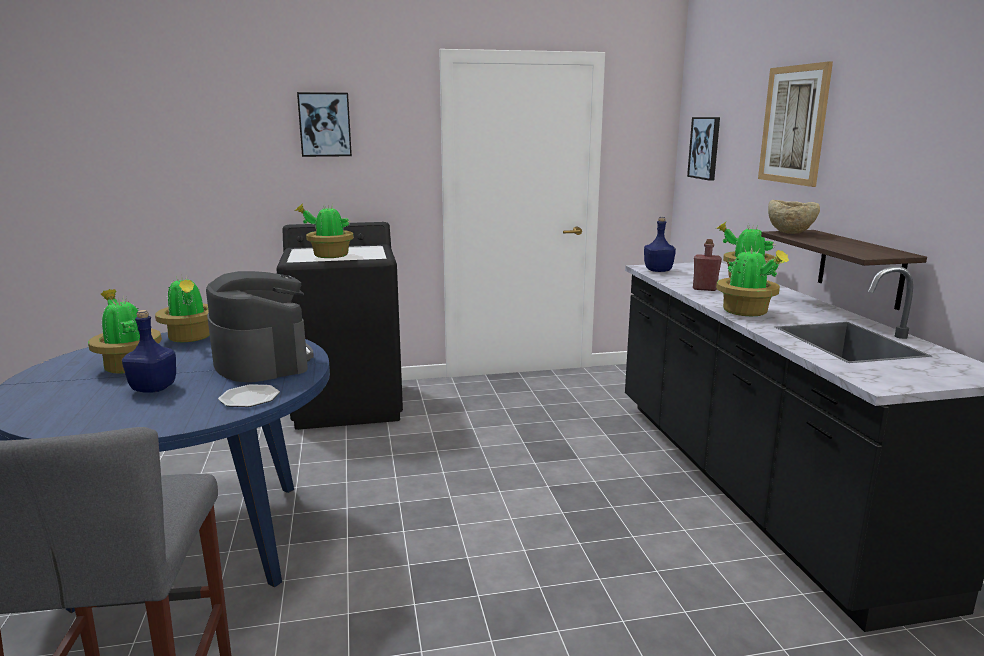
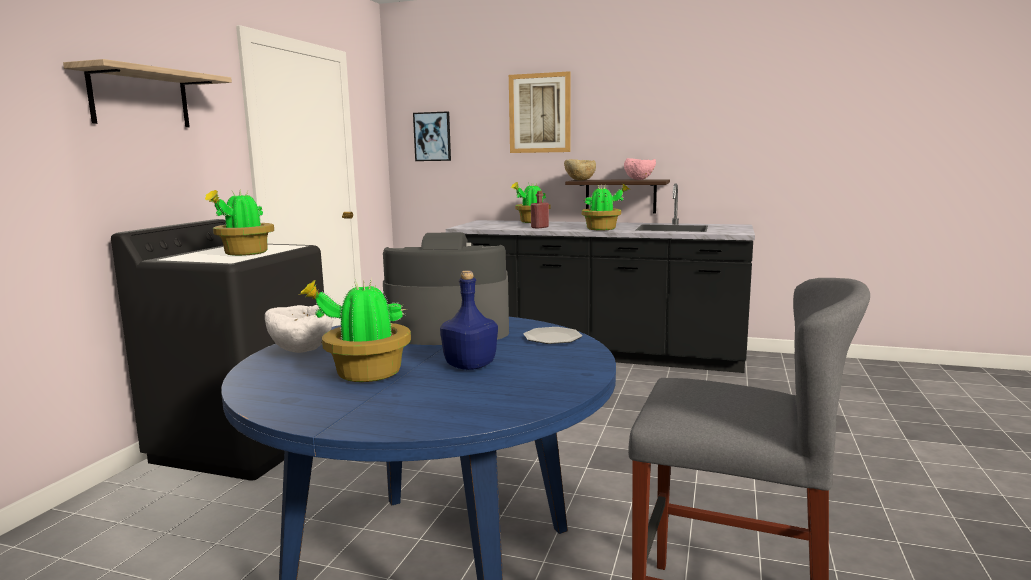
camera: 60 degrees left, 5 degrees down
potted plant [155,276,210,342] -> white bowl [265,305,333,353]
picture [297,92,352,157] -> shelf [63,59,232,127]
blue bottle [644,217,676,272] -> none
none -> pink bowl [624,158,656,180]

